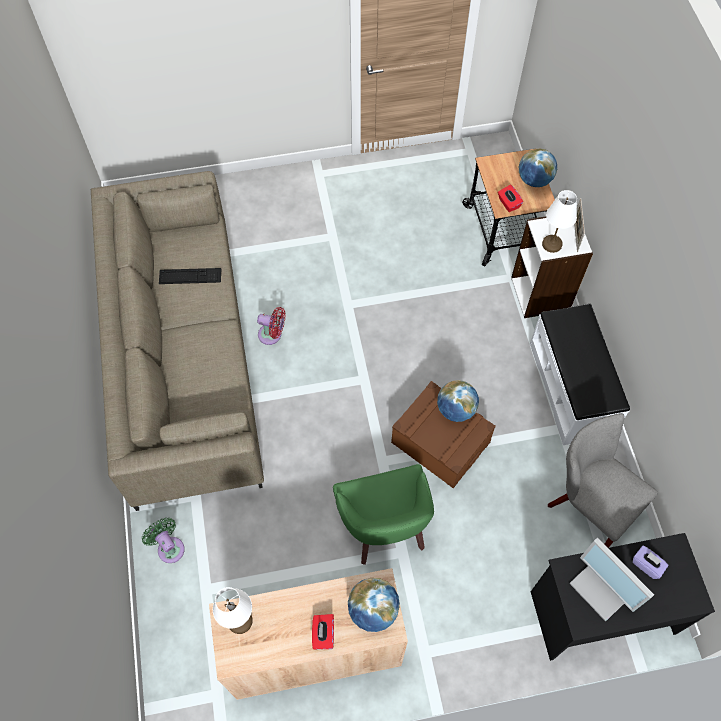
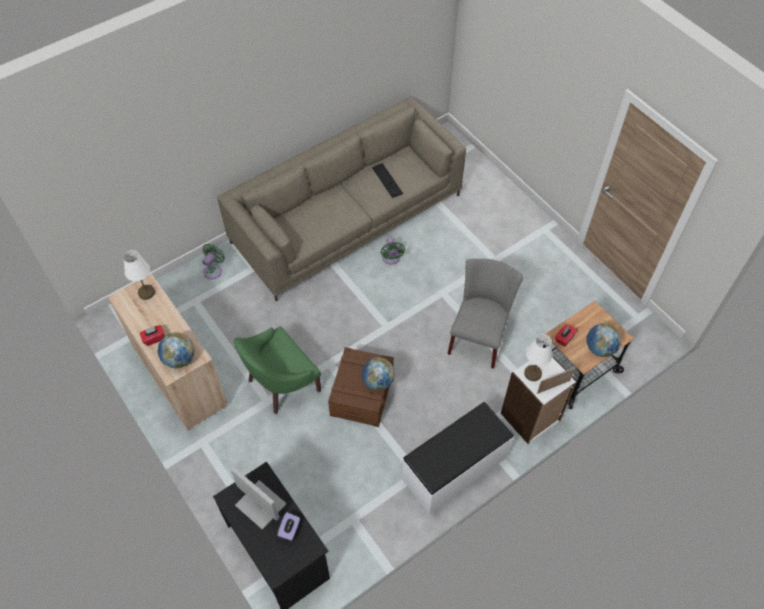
camera: 65 degrees right, 5 degrees down
red fan [257,307,286,345] -> green fan [381,237,405,264]
grey chair [548,413,658,548] -> grey chair moved to [448,259,523,369]
monitor [569,537,654,622] -> monitor turned 105 degrees clockwise [230,466,286,530]

